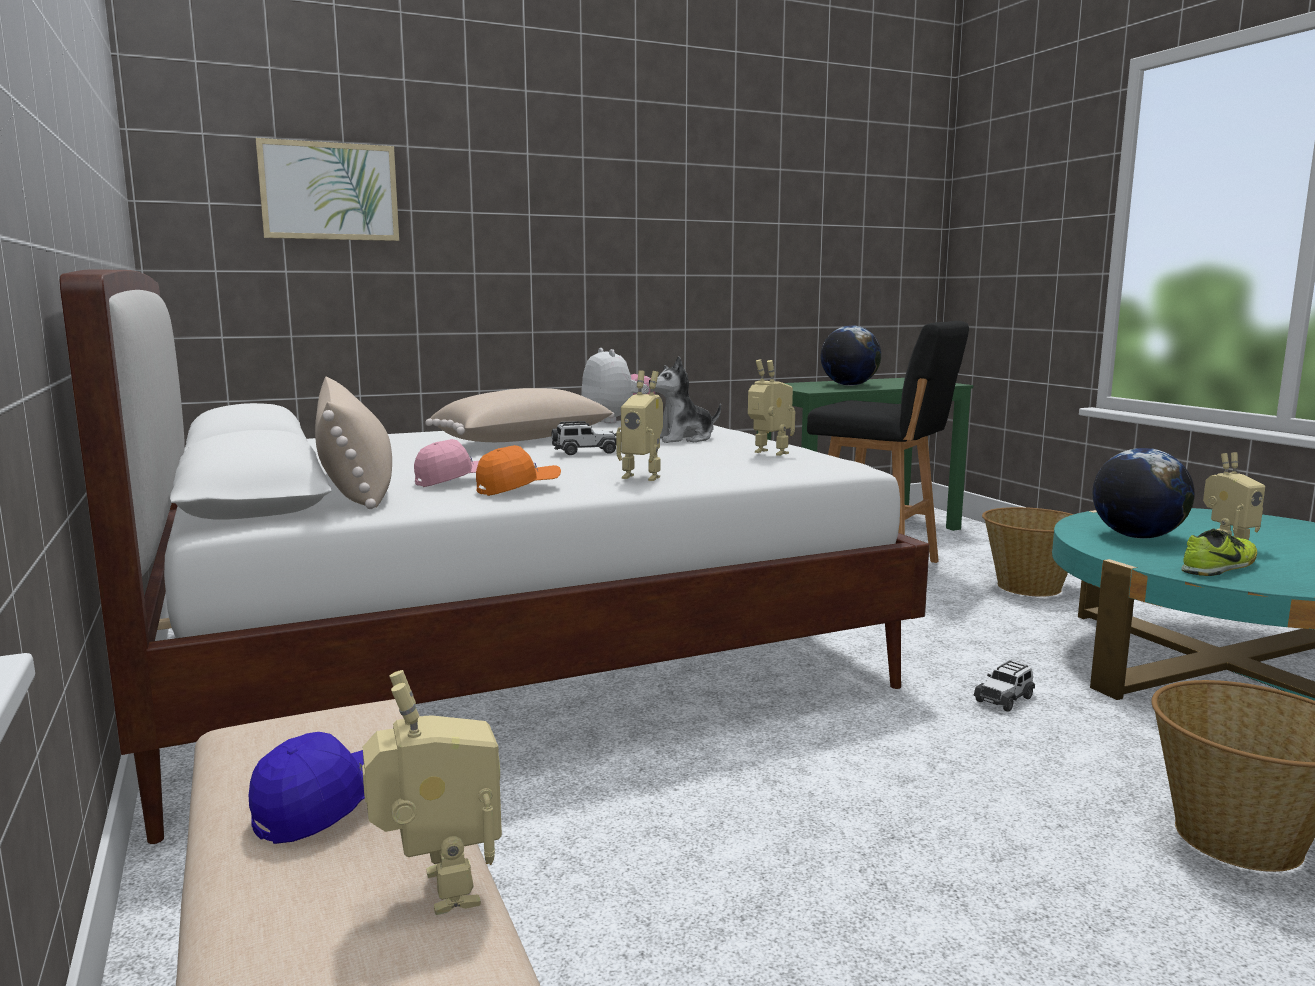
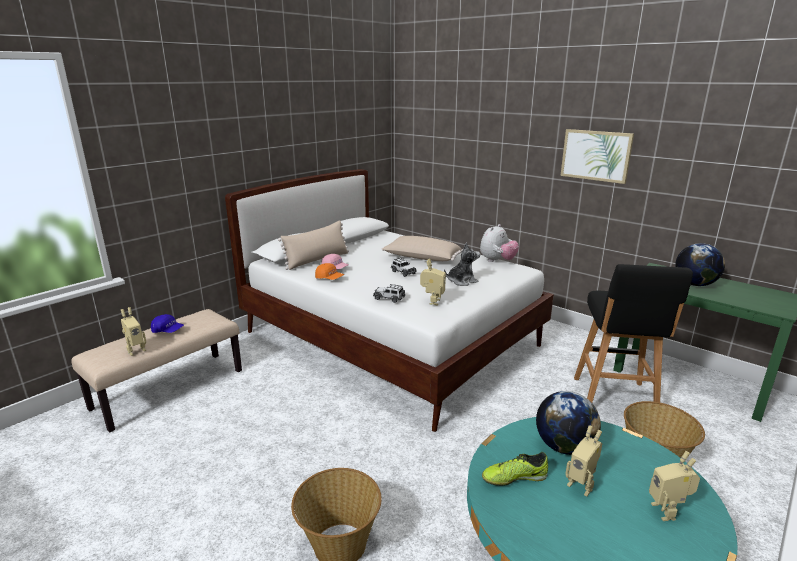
camera: 65 degrees right, 10 degrees up
picture [256,138,399,241] -> picture moved to [560,129,634,184]
toy robot [616,370,663,481] -> toy robot moved to [649,451,700,521]
plush toy [649,356,721,443] -> plush toy turned 120 degrees clockwise [444,243,480,286]
toy car [974,660,1035,712] -> toy car moved to [373,284,405,303]
shoe [1181,528,1257,576] -> shoe turned 135 degrees clockwise [482,452,548,486]

